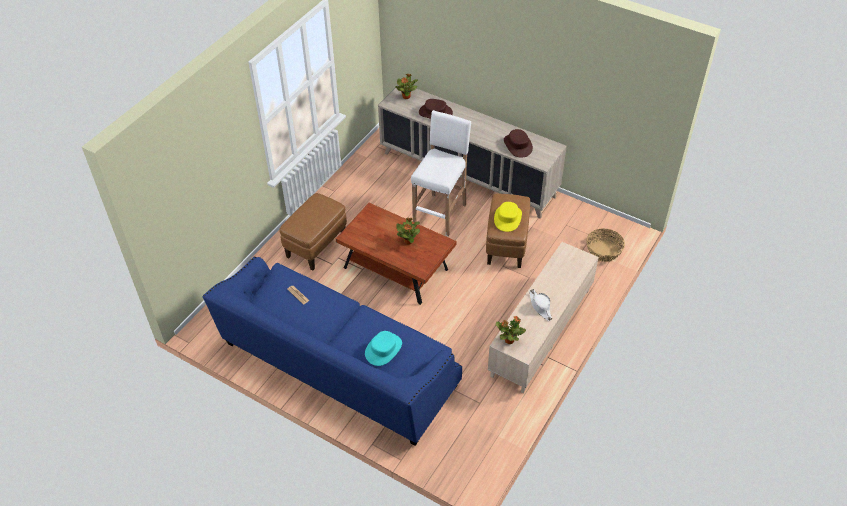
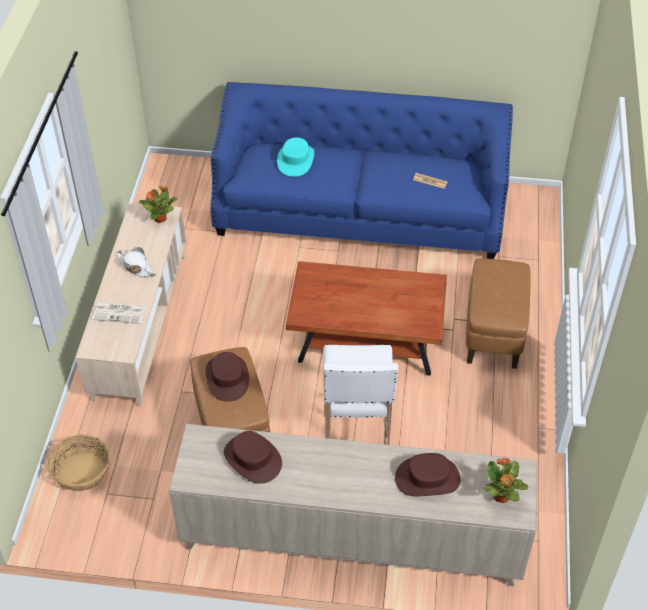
camera: 155 degrees right, 0 degrees up
potted plant [396,217,420,245] -> none
yellow hat [494,202,522,232] -> brown hat [206,352,249,401]
none -> newspaper [92,302,145,324]

